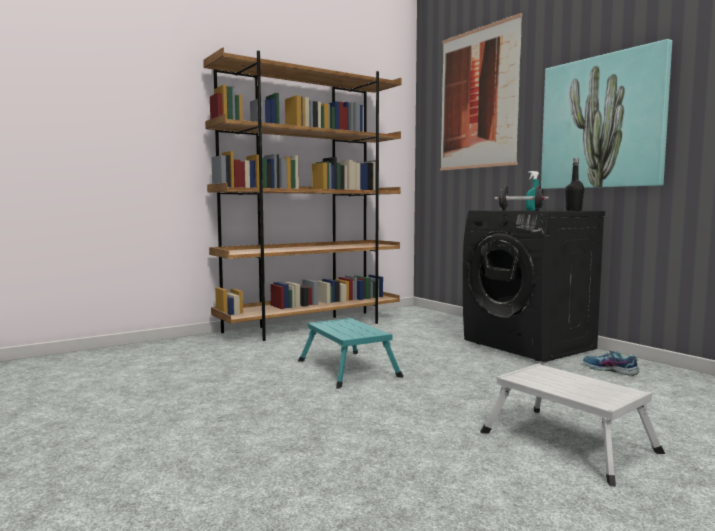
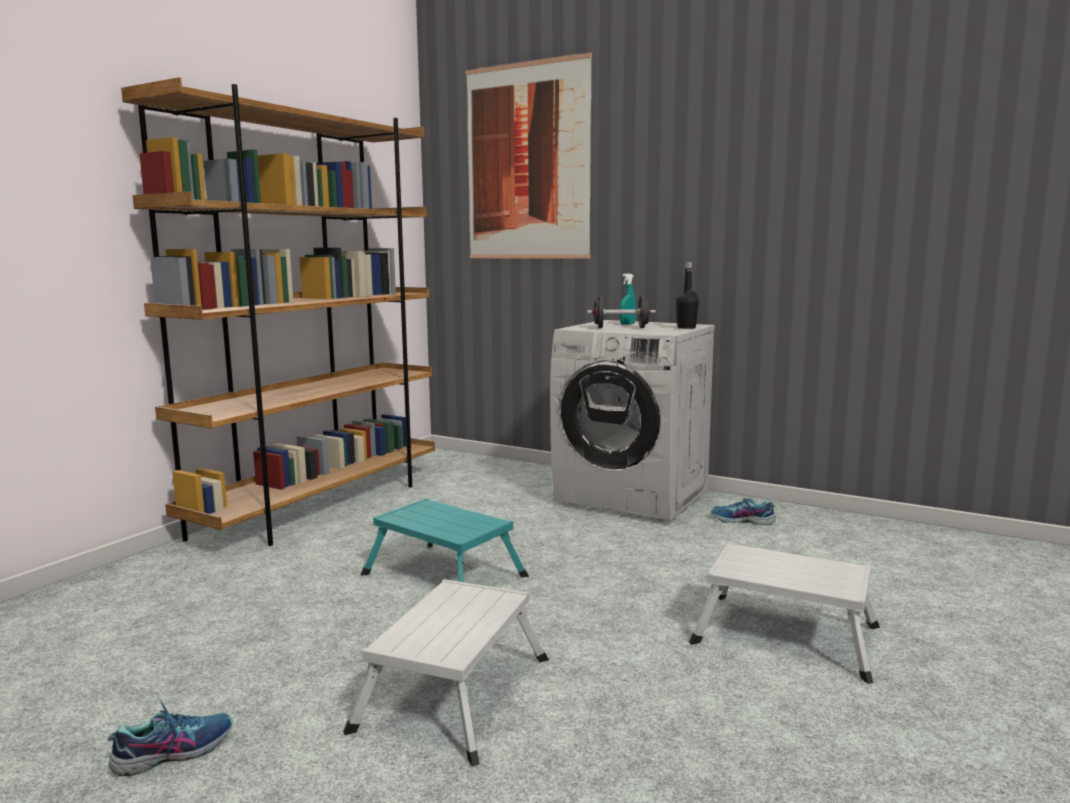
camera: 25 degrees left, 5 degrees up
black washing machine [463,210,605,362] -> white washing machine [550,320,715,521]
picture [541,39,672,189] -> none
none -> shoe [107,698,233,776]
none -> white step ladder [343,579,549,767]

